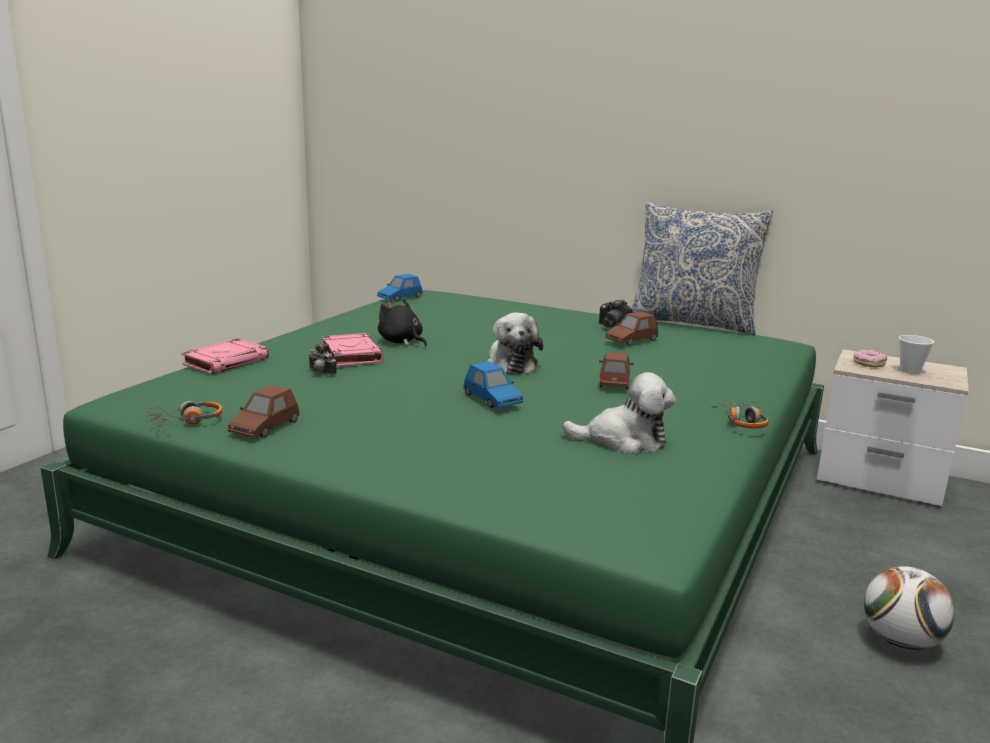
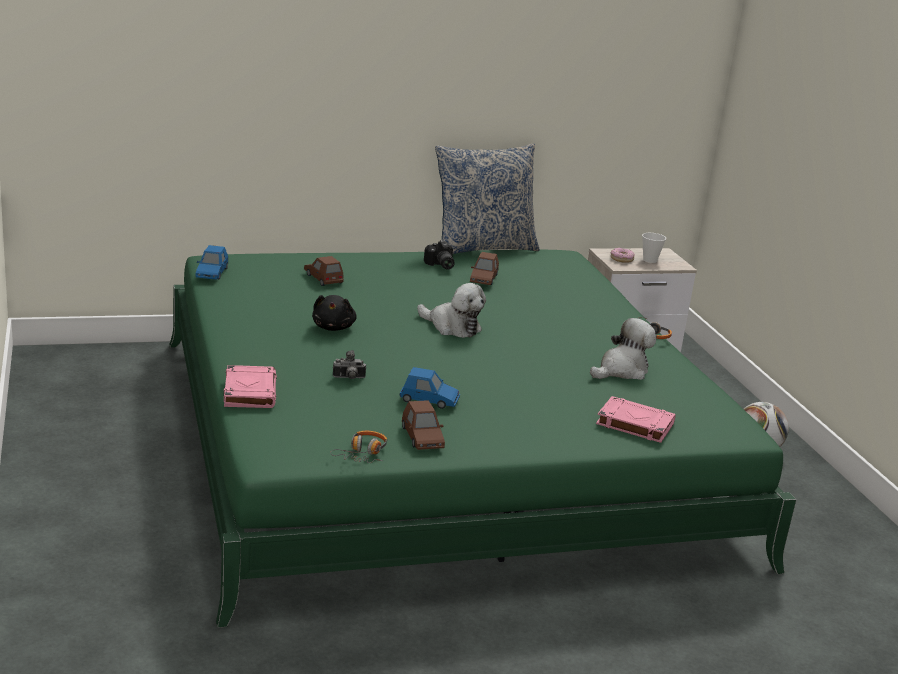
camera: 45 degrees left, 5 degrees up
pink book [322,333,384,367] -> pink book moved to [596,396,676,443]
black plush toy [378,299,427,346] -> black plush toy turned 90 degrees counterclockwise [312,295,357,331]
blue toy car [464,361,523,408] -> blue toy car moved to [399,367,460,409]
brown toy car [599,352,634,390] -> brown toy car moved to [304,256,344,286]

